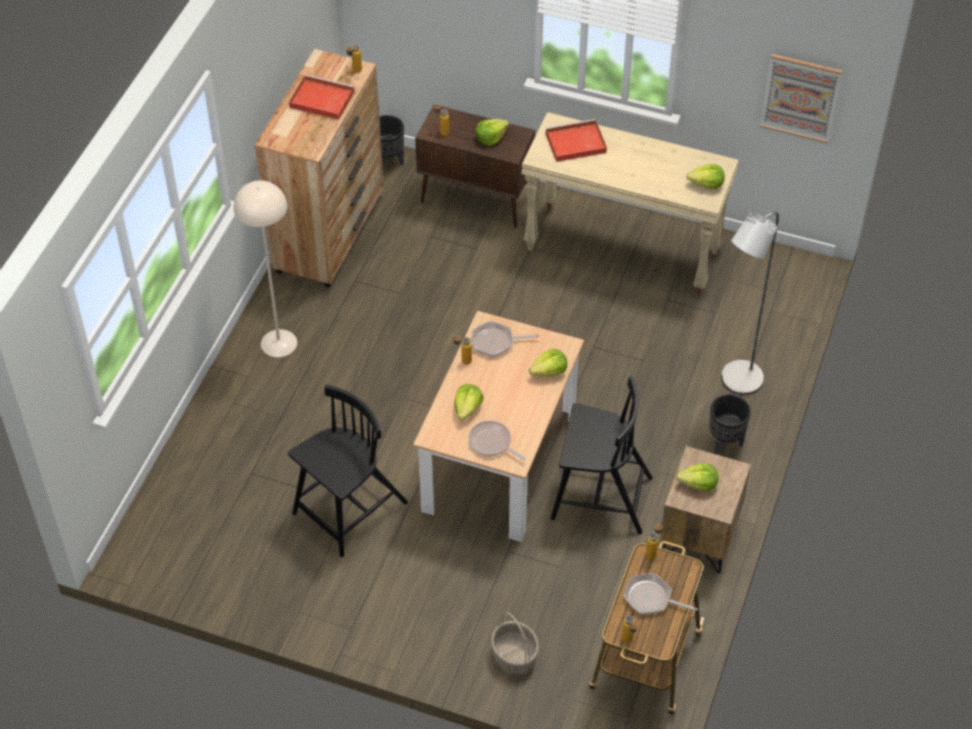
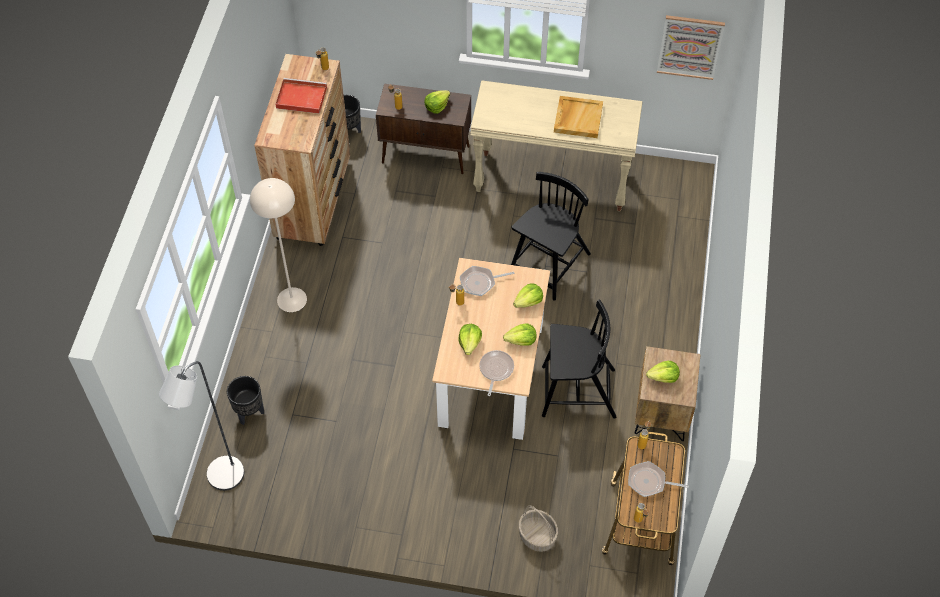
camera: 10 degrees left, 5 degrees up
black chair [288,385,408,557] -> black chair moved to [511,172,591,301]
frying pan [469,421,526,460] -> frying pan turned 75 degrees clockwise [479,350,514,396]
red tray [545,119,607,162] -> none
lettuce [687,164,725,189] -> lettuce moved to [503,324,537,346]
black planter [709,394,751,455] -> black planter moved to [227,376,264,425]
grey floor lamp [721,212,779,395] -> grey floor lamp moved to [159,361,244,491]
none -> beige tray [554,96,603,138]

